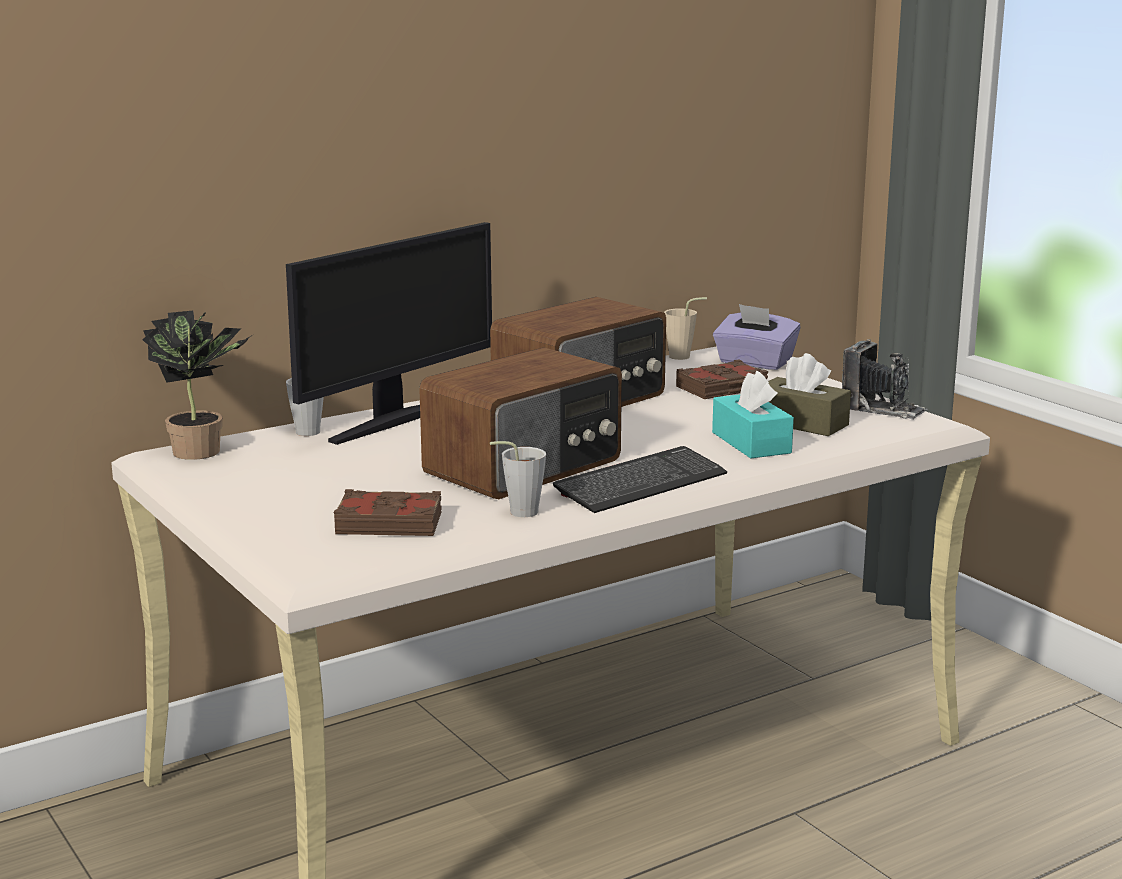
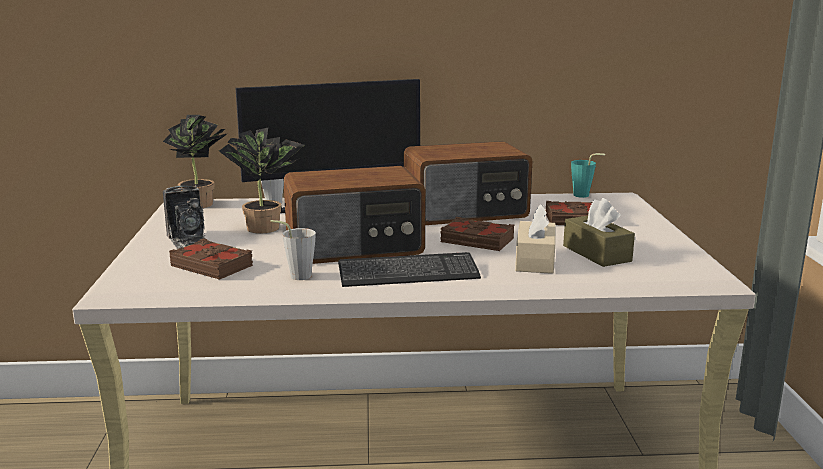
camera: 30 degrees right, 0 degrees up
beige cup [664,297,707,360] -> turquoise cup [571,153,605,198]
turquoise tissue box [712,371,794,459] -> beige tissue box [515,204,556,274]
purple tissue box [713,304,801,370] -> none
camera [842,339,928,420] -> camera moved to [163,185,205,249]
none -> potted plant [219,128,304,234]
none -> brown book [440,217,514,251]

